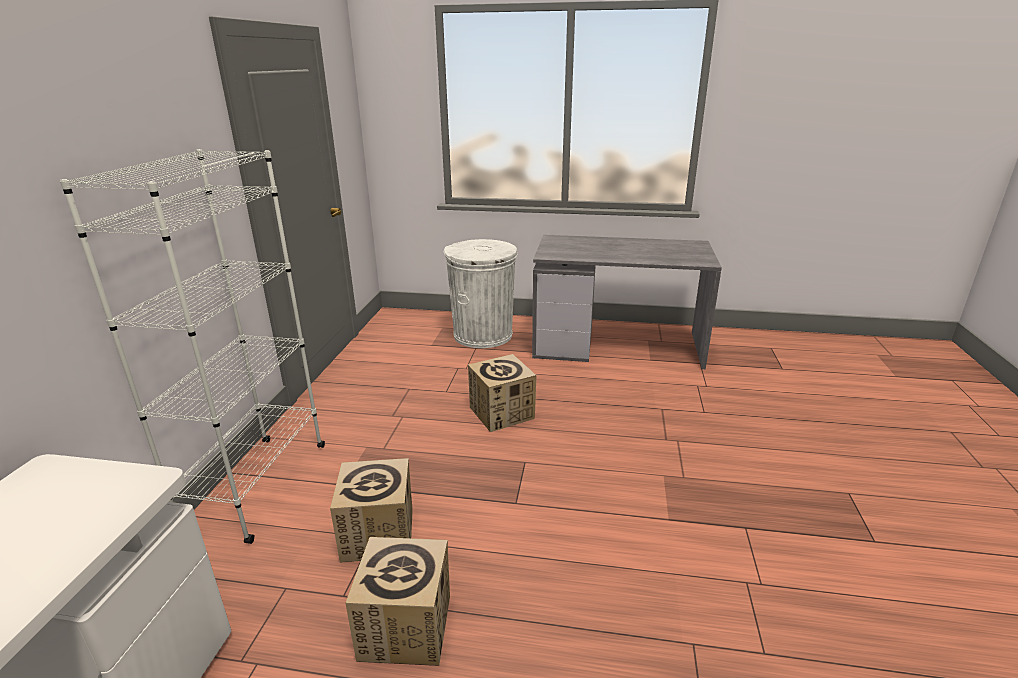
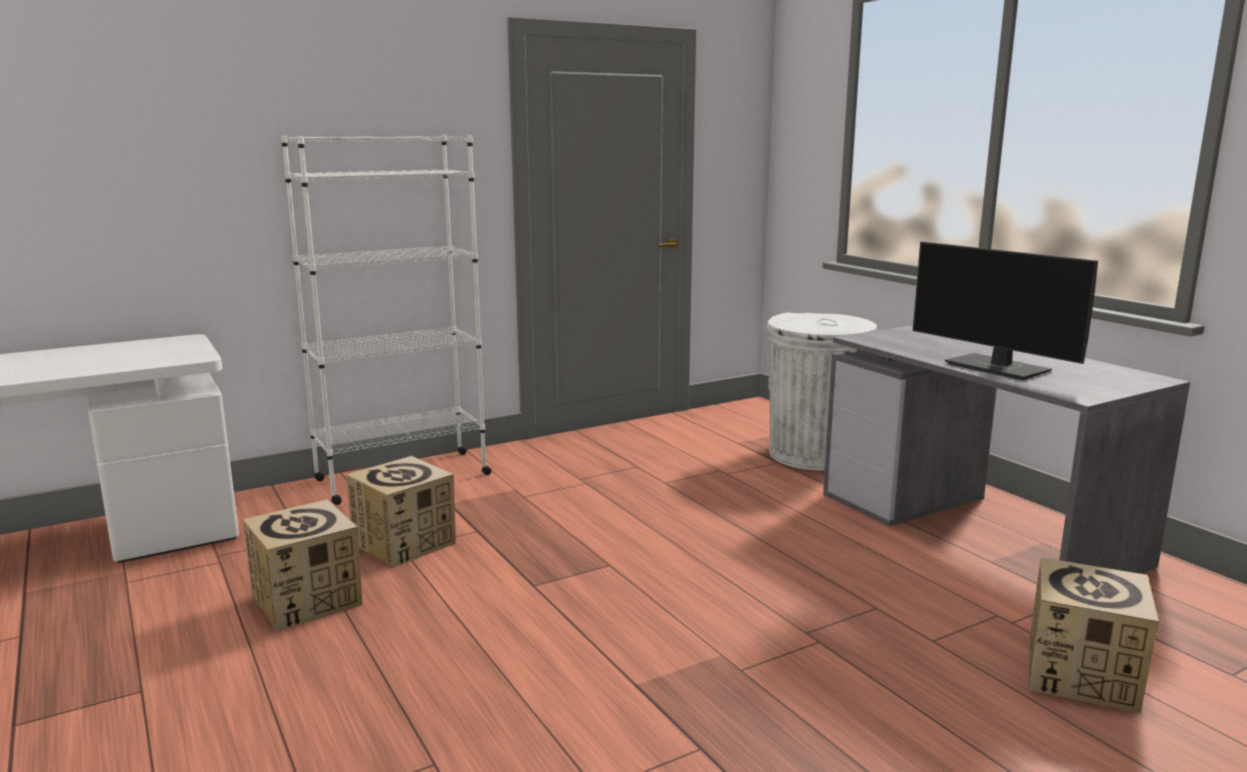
camera: 50 degrees right, 10 degrees down
cardboard box [468,354,537,432] -> cardboard box moved to [1029,557,1159,713]
none -> monitor [912,242,1098,380]

